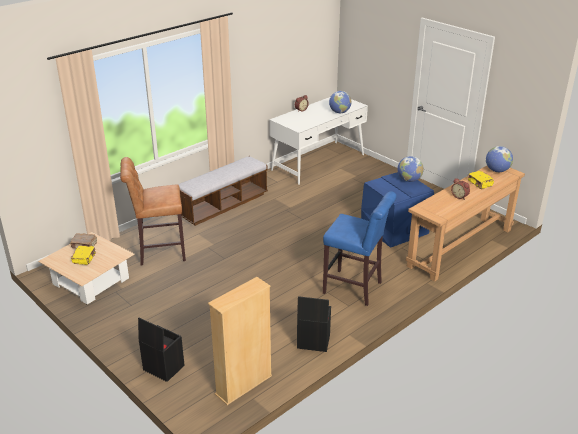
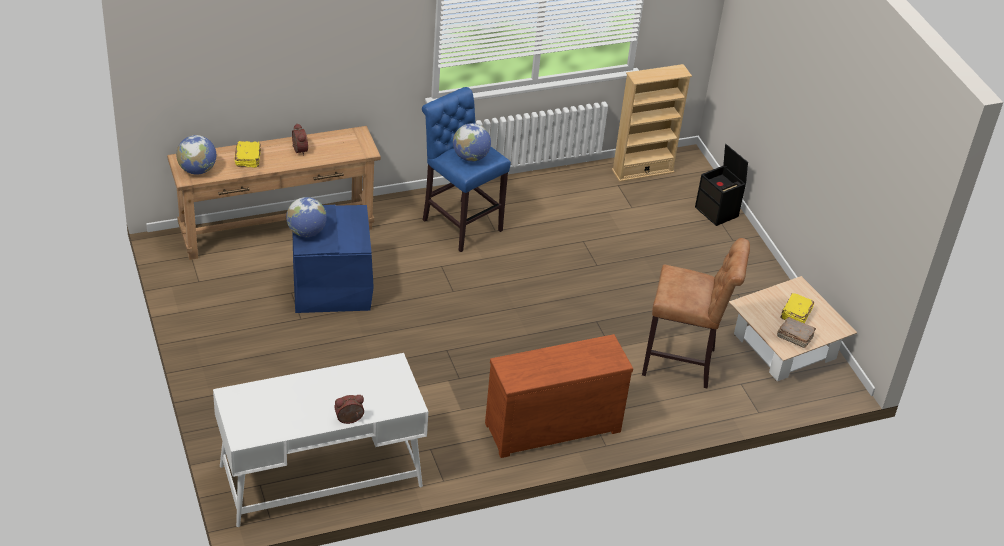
camera: 160 degrees left, 10 degrees up
bench [178,156,268,226] -> brown dresser [485,334,633,458]
black storage box [297,296,331,352] -> none
globe [329,91,352,114] -> globe moved to [453,123,491,162]

